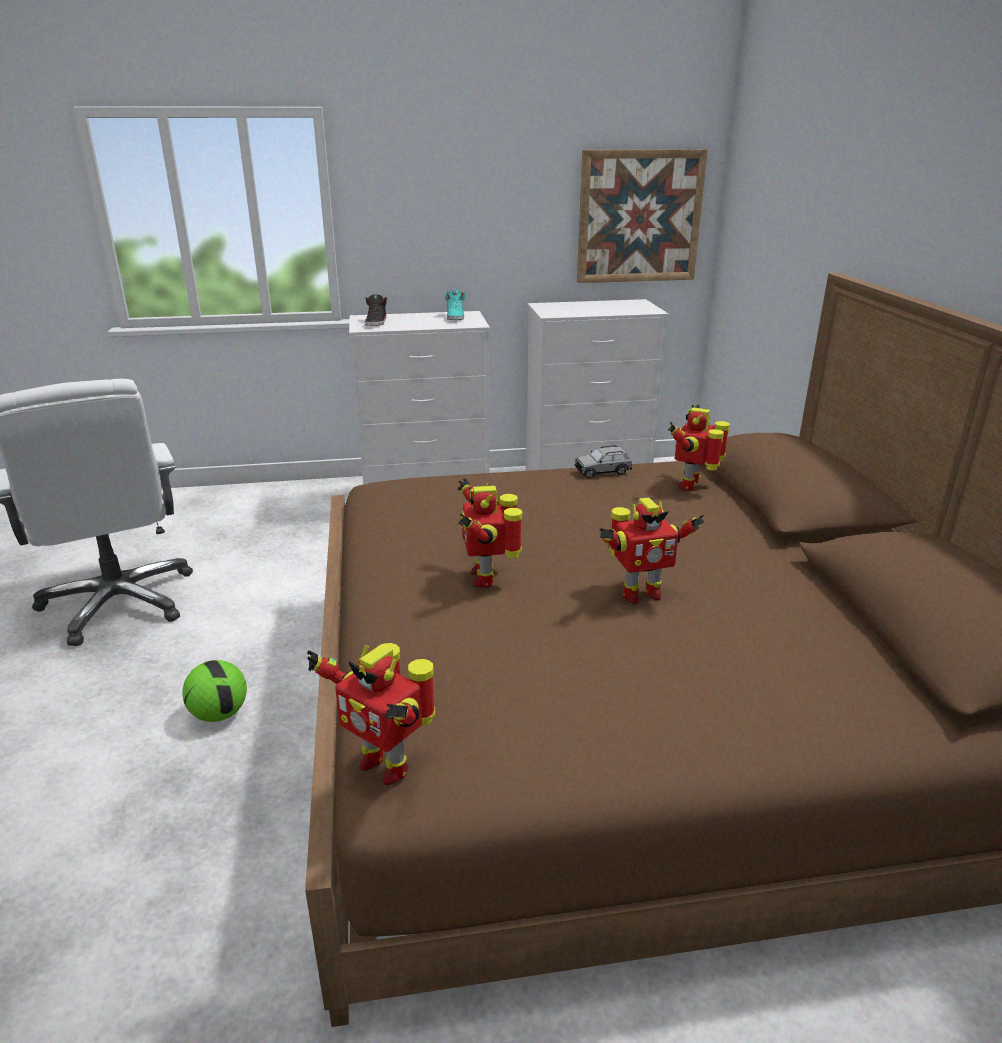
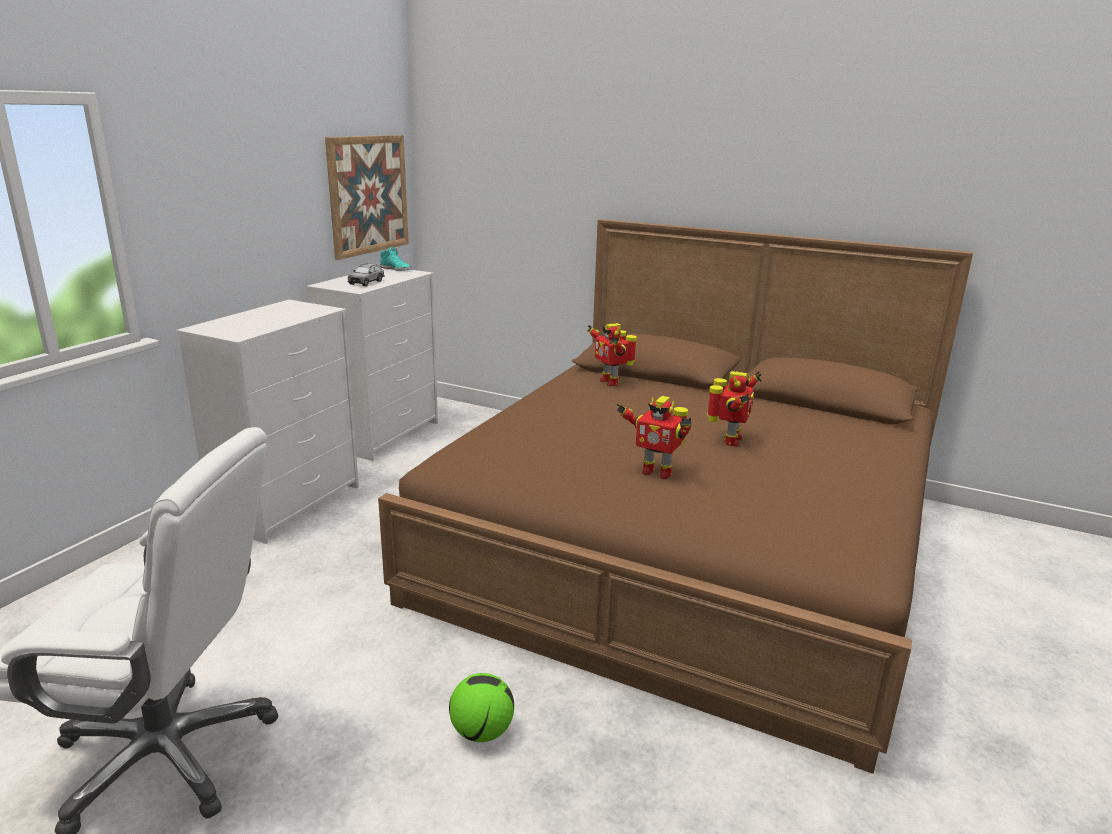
camera: 55 degrees left, 5 degrees down
toy robot [307,643,436,785] -> none
black shoe [365,294,387,326] -> none
turquoise shoe [444,290,465,320] -> turquoise shoe moved to [380,247,412,271]
grey toy car [574,445,632,478] -> grey toy car moved to [347,263,385,286]

